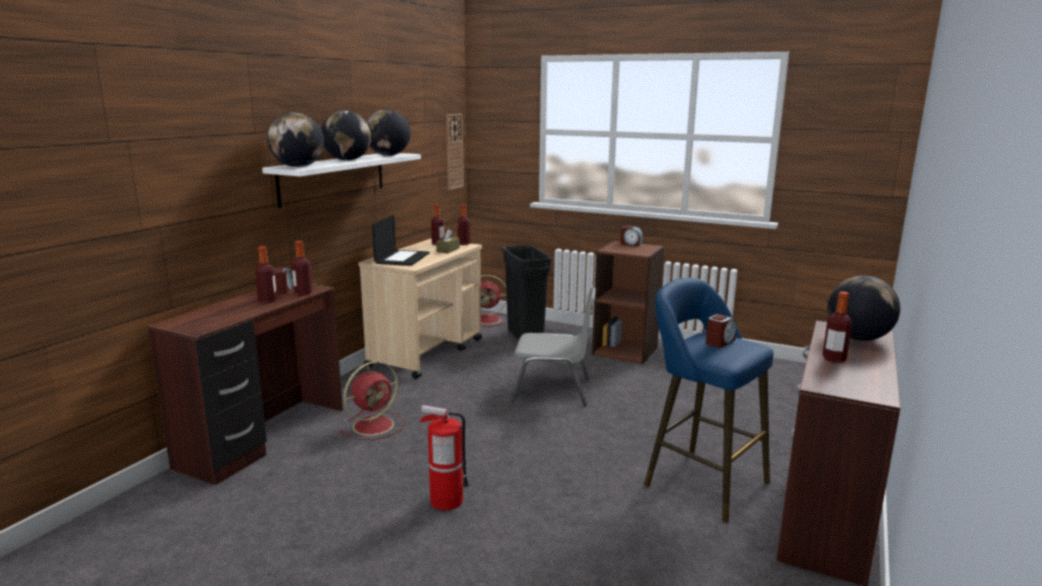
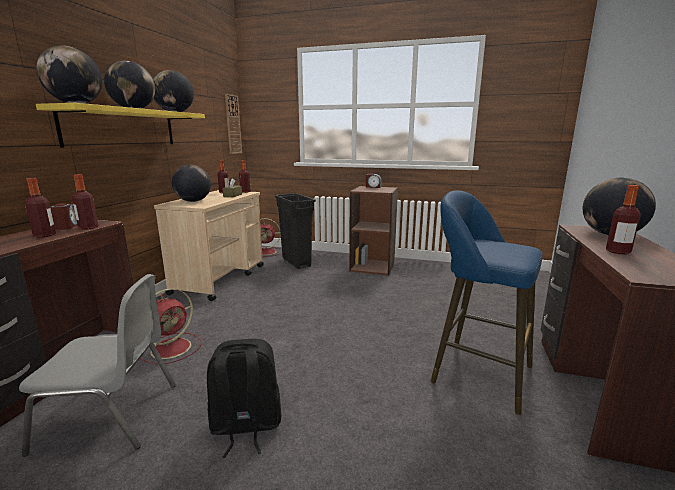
camera: 10 degrees left, 0 degrees up
white shelf [262,153,421,208] -> yellow shelf [36,103,205,148]
laptop [372,215,430,266] -> globe [171,165,211,202]
fire extinguisher [419,405,469,511] -> black backpack [207,339,281,458]
grey chair [511,287,596,406] -> grey chair moved to [19,274,176,457]
alarm clock [706,314,737,348] -> none

